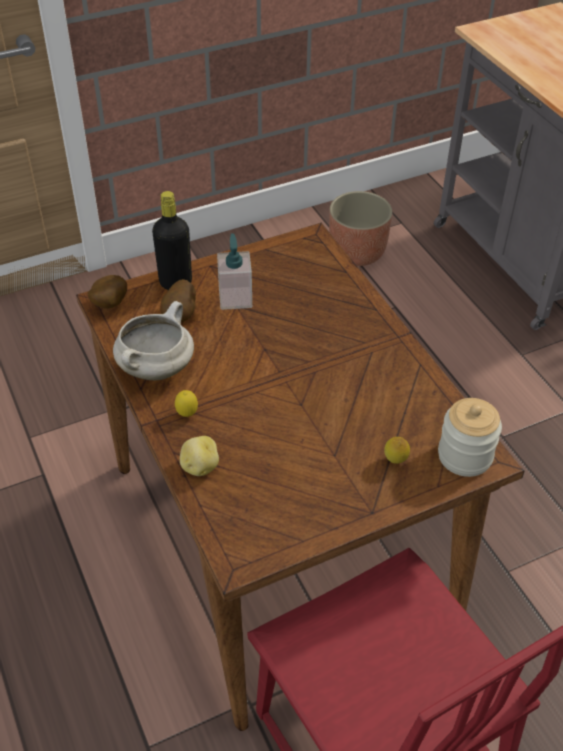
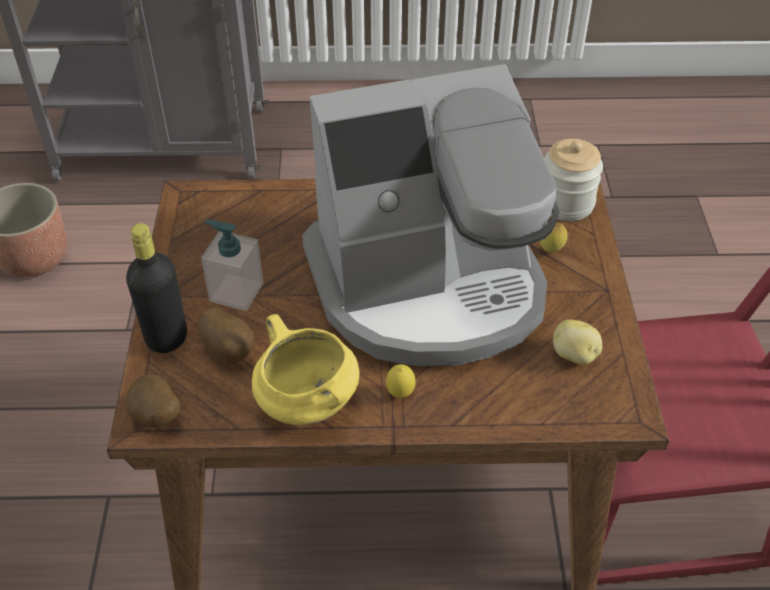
camera: 65 degrees left, 0 degrees up
white cooking pot [113,301,194,380] -> yellow cooking pot [252,314,360,425]
potato [180,436,219,476] -> potato moved to [553,320,602,365]
none -> coffee machine [302,64,560,366]

